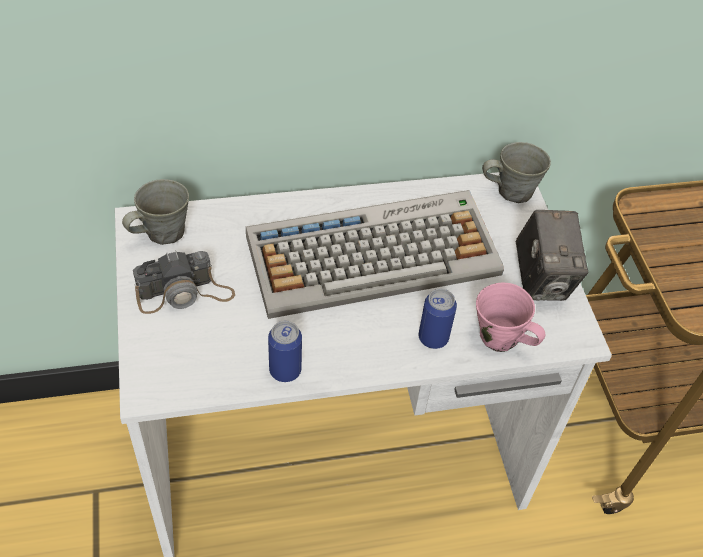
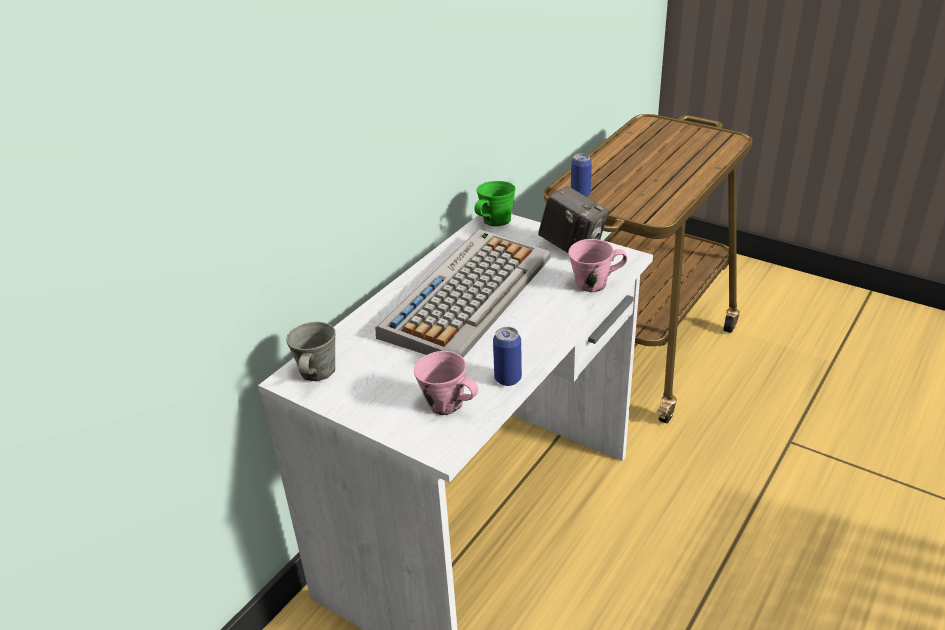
camera: 40 degrees left, 15 degrees down
camera [133,251,235,314] -> none
can [418,289,457,349] -> can moved to [571,153,592,197]
grey mug [482,142,551,203] -> green mug [474,181,516,226]
none -> pink mug [414,351,478,415]

